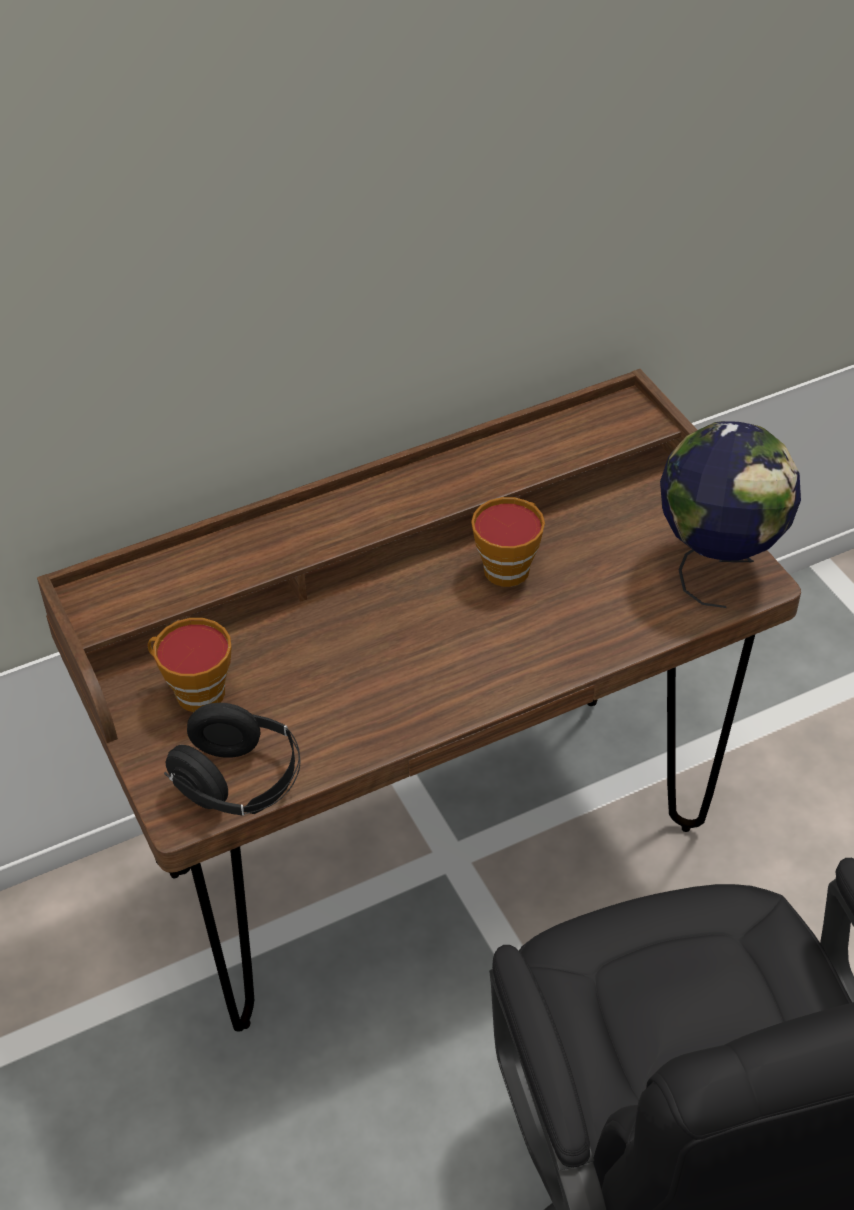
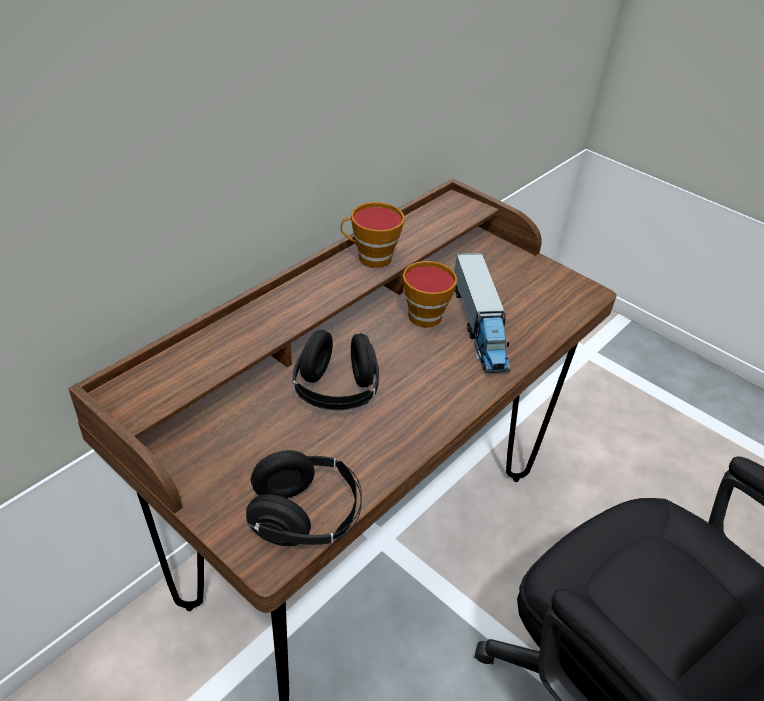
camera: 25 degrees left, 5 degrees down
cup [148,618,231,712] -> cup moved to [340,202,405,268]
globe [660,421,801,608] -> none
none -> black headphones [293,330,379,410]
none -> toy truck [454,253,510,373]

